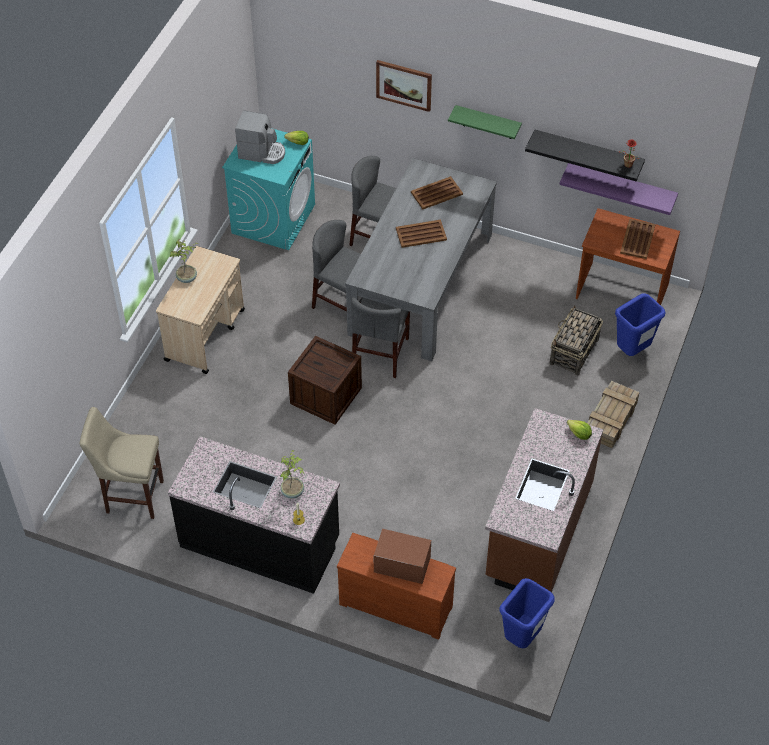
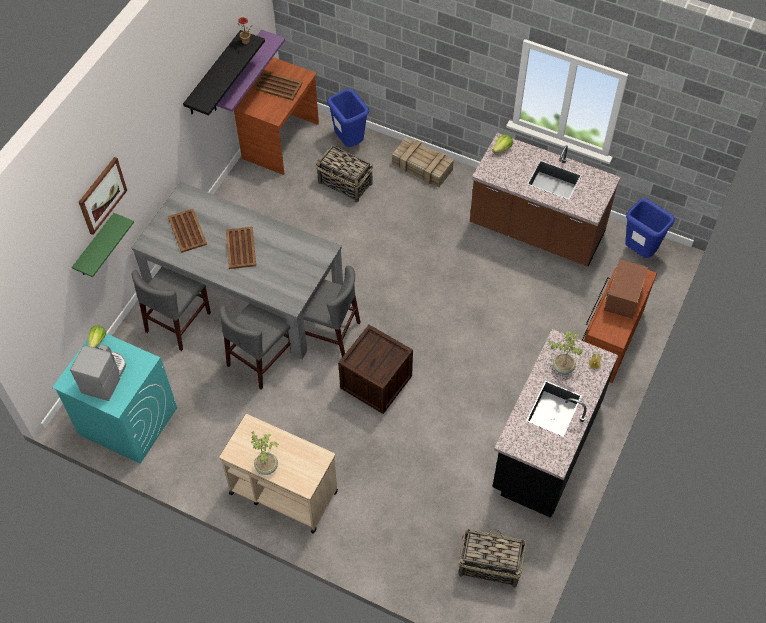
camera: 85 degrees left, 5 degrees up
beige stool [79,407,164,519] -> basket [458,529,526,587]
green shelf [448,105,522,139] -> green shelf moved to [72,213,134,277]

